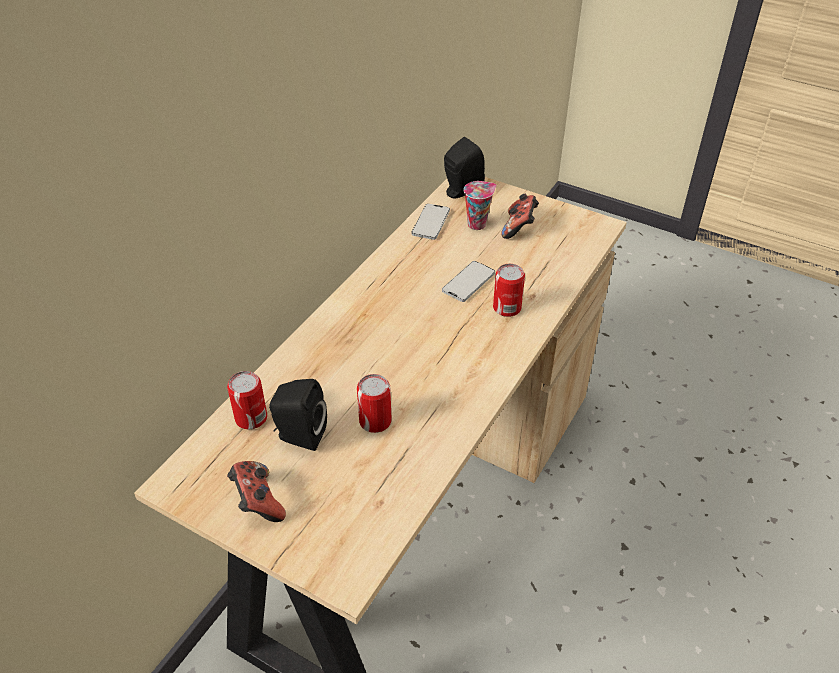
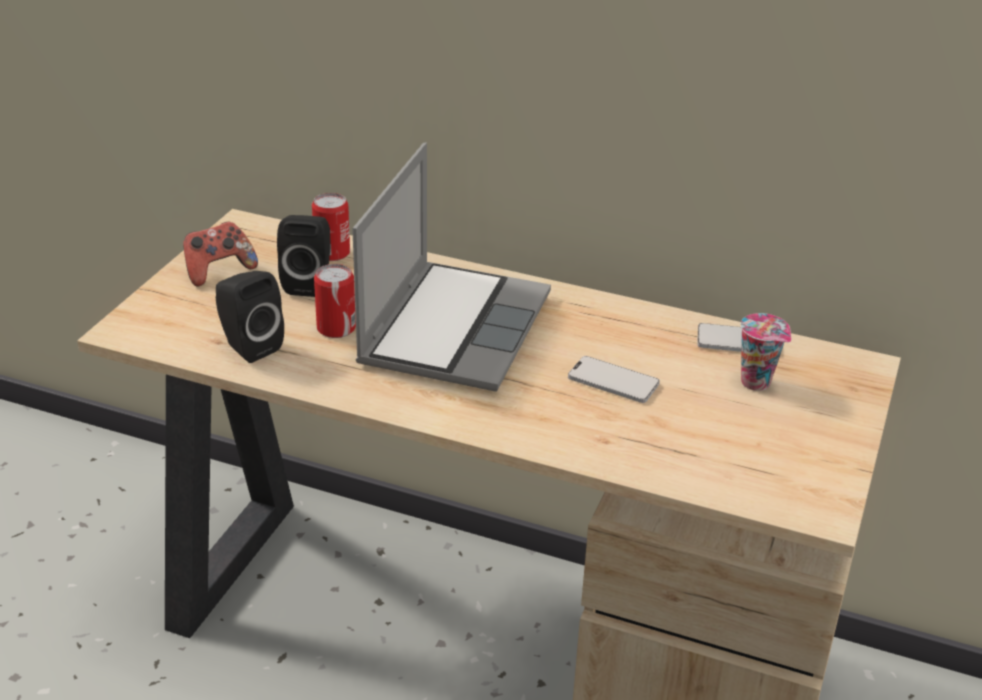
camera: 80 degrees right, 10 degrees down
black speaker [444,137,485,199] -> black speaker moved to [216,271,284,363]
can [493,264,525,317] -> none
game controller [501,194,539,239] -> none
none -> laptop [352,142,551,391]

